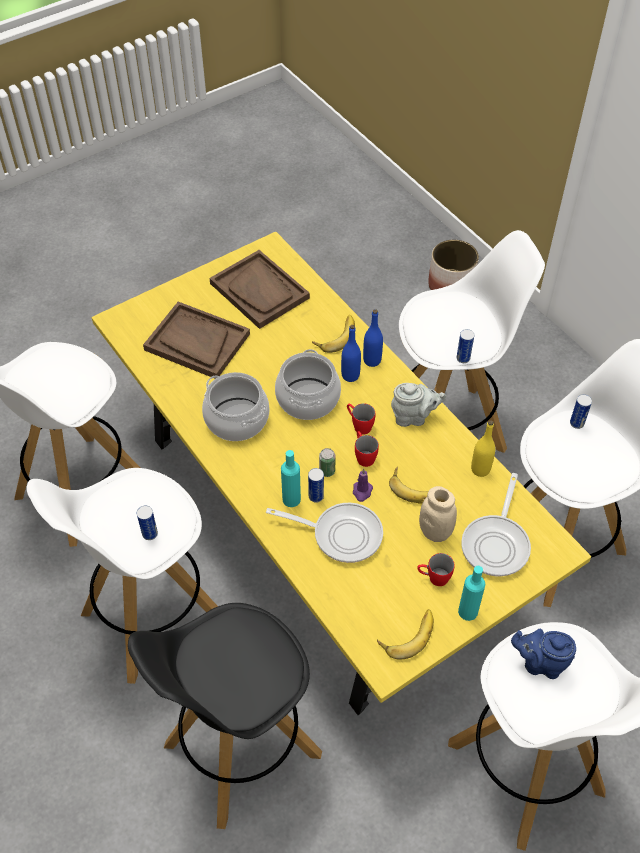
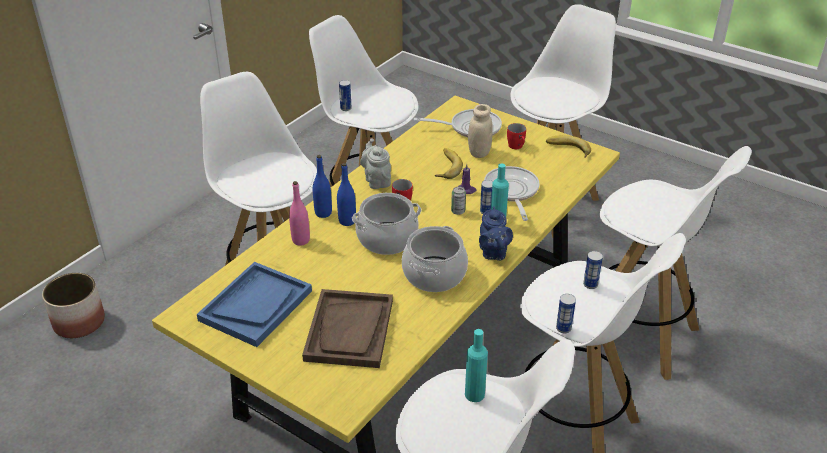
camera: 110 degrees left, 15 degrees down
black stool [128,603,322,829] -> white stool [600,146,752,380]
brown tray [209,250,310,329] -> blue tray [197,262,312,347]
banana [312,315,355,353] -> pink bottle [289,181,310,246]
red mug [355,431,379,467] -> none
can [456,329,474,363] -> can moved to [556,294,576,333]
turquoise bottle [458,566,485,621] -> turquoise bottle moved to [465,329,488,402]
yellow bottle [471,420,495,477] -> none
blue teapot [511,629,576,679] -> blue teapot moved to [479,206,513,260]

